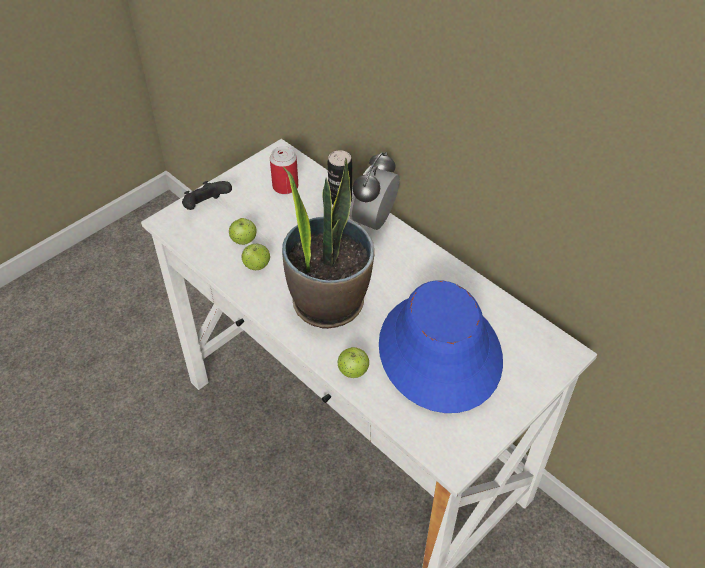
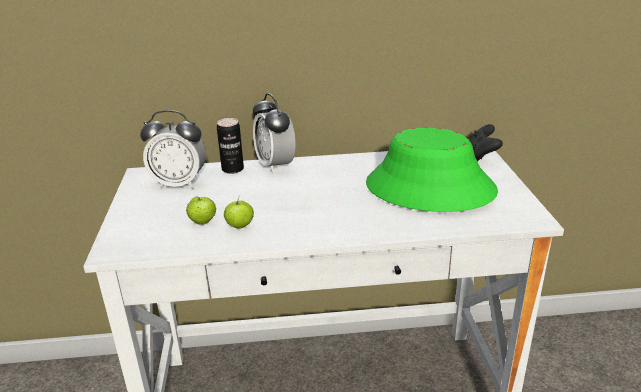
camera: 50 degrees left, 20 degrees down
black game controller [182,181,232,210] -> black game controller moved to [468,124,503,161]
can [270,146,298,194] -> alarm clock [140,110,206,189]
potted plant [282,158,375,329] -> none
apple [338,347,369,378] -> none
blue hat [379,280,503,413] -> green hat [366,128,498,212]

